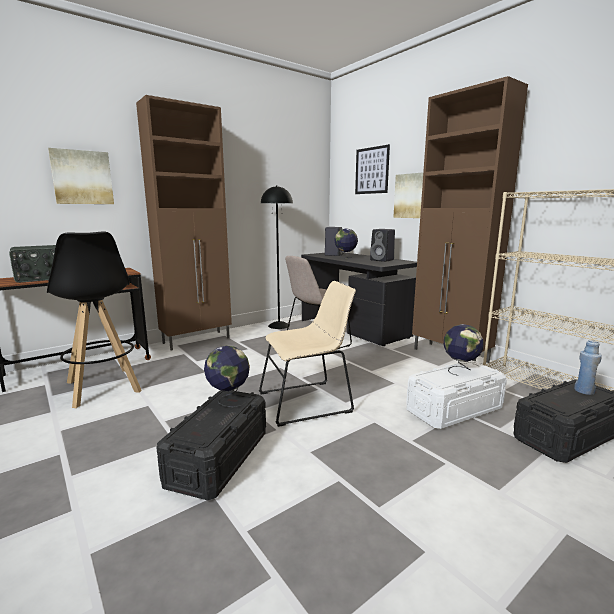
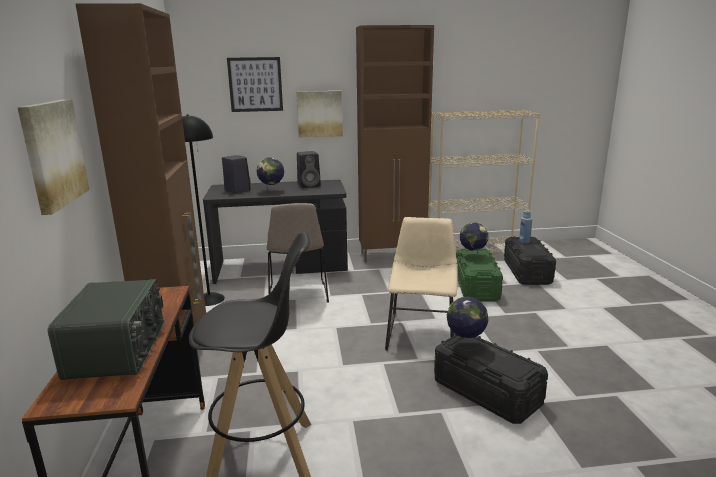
camera: 60 degrees left, 5 degrees up
white storage box [406,361,507,429] -> green storage box [456,248,503,302]

